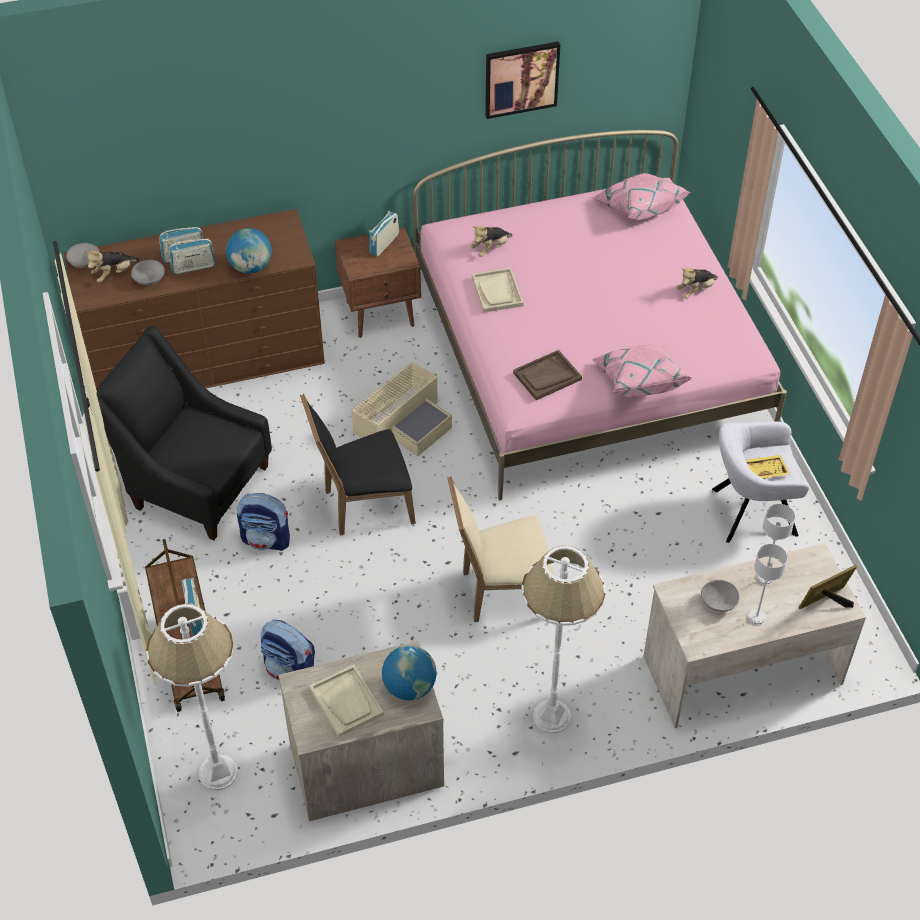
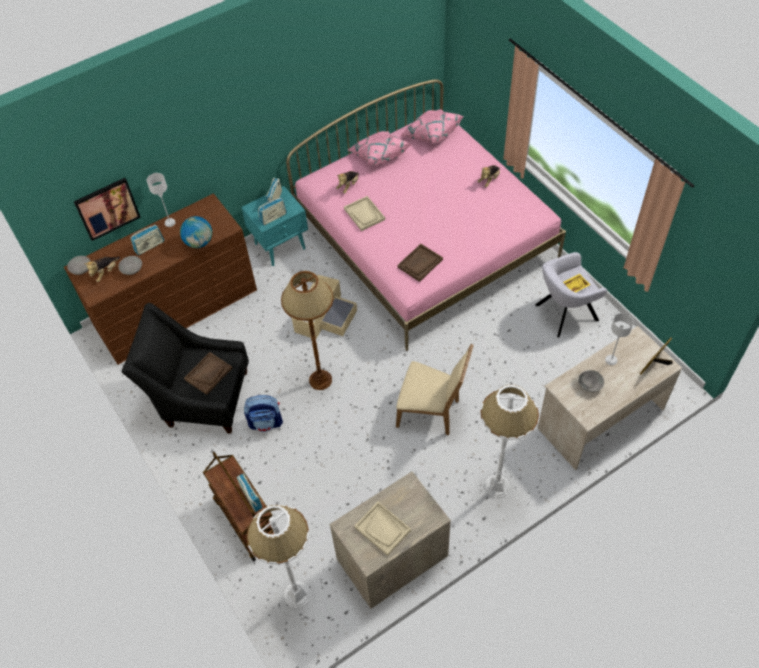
camera: 15 degrees left, 5 degrees up
radio [169,239,216,275] -> radio moved to [258,197,287,226]
backpack [261,619,315,681] -> none
black chair [300,393,416,536] -> brown floor lamp [281,271,334,390]
brown nightstand [335,227,421,338] -> turquoise nightstand [241,186,308,266]
globe [382,645,437,700] -> none
beige chair [447,476,554,622] -> beige chair turned 135 degrees counterclockwise [396,343,474,435]
picture [485,42,560,119] -> picture moved to [74,178,141,241]
pink pillow [591,344,692,397] -> pink pillow moved to [348,131,411,165]
grey table lamp [747,544,788,625] -> grey table lamp moved to [147,173,176,227]
none -> brown tray [184,352,232,395]

